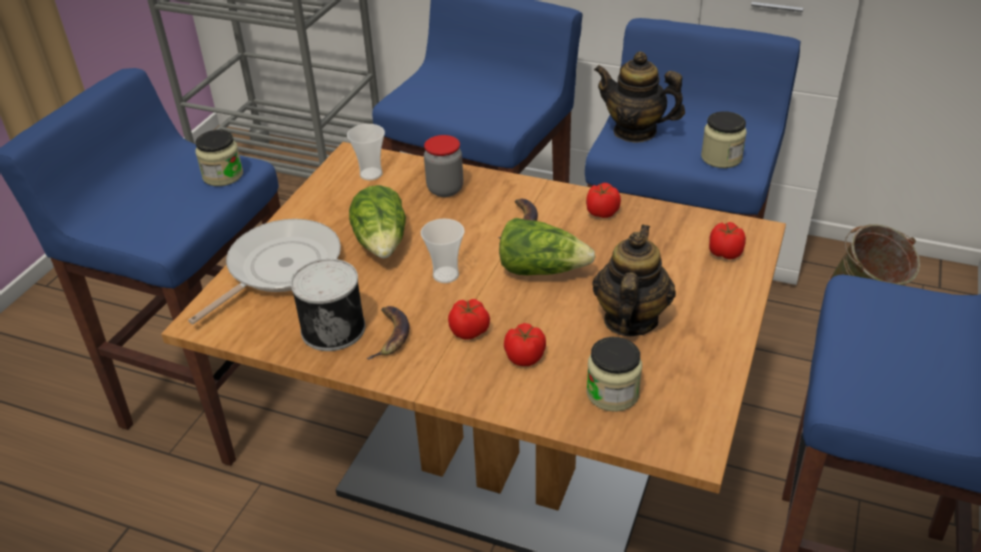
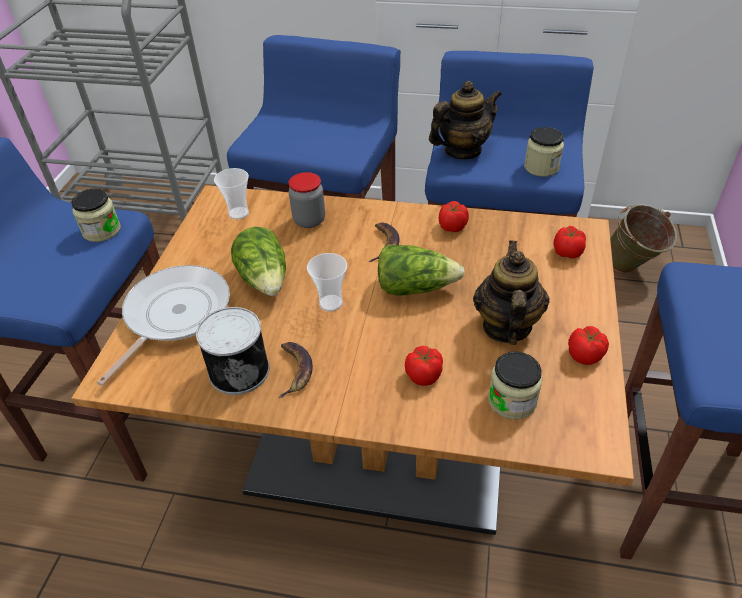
camera: 10 degrees left, 5 degrees up
tomato [448,299,490,340] -> tomato moved to [568,326,609,365]
teapot [594,52,685,143] -> teapot turned 135 degrees clockwise [429,81,502,159]

